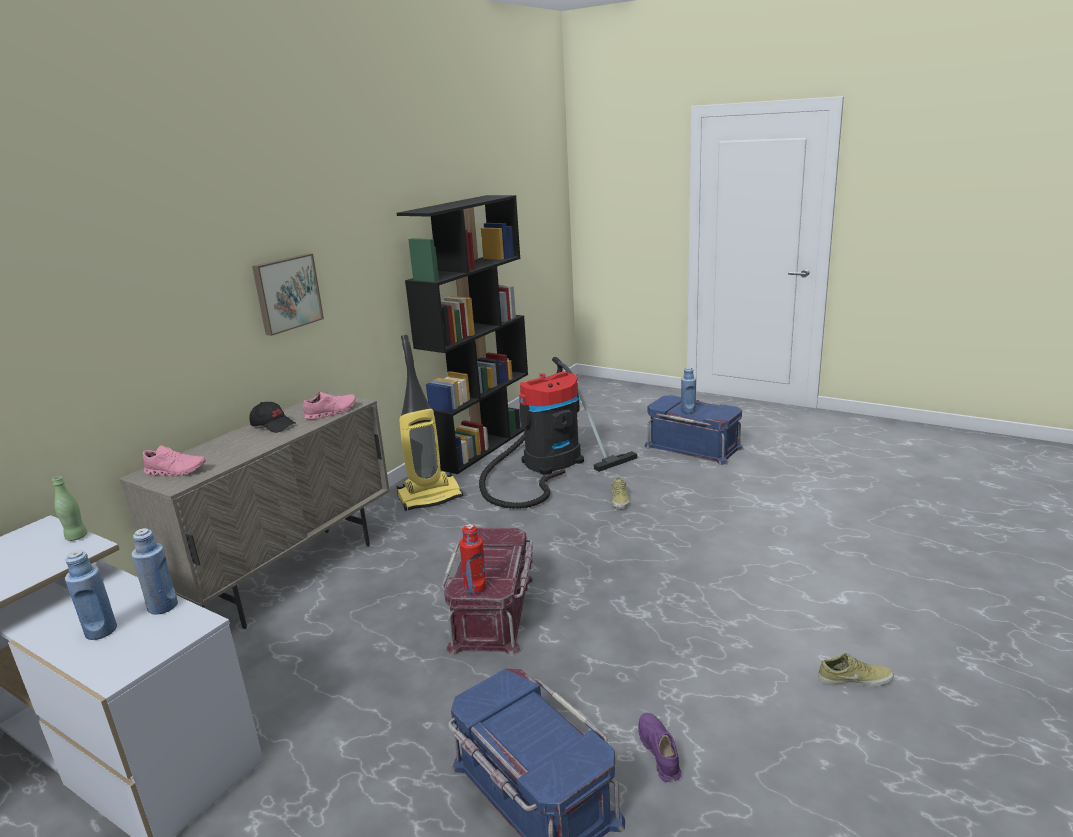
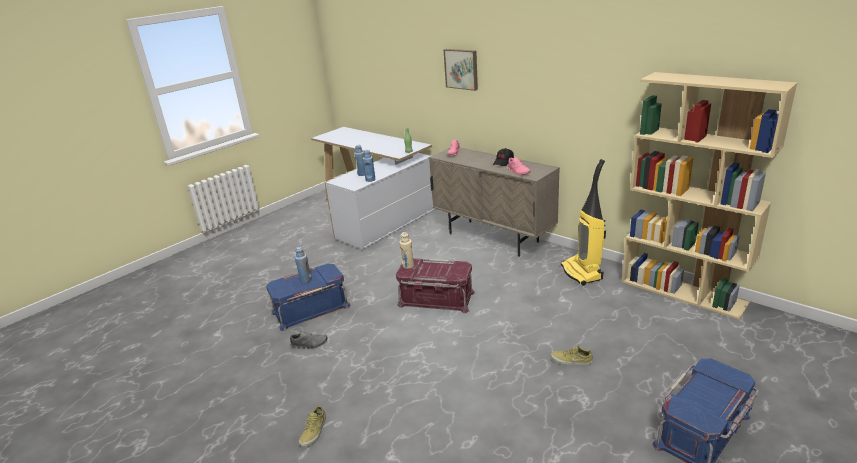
camera: 100 degrees right, 5 degrees up
picture [252,253,324,336] -> picture moved to [444,49,478,91]
black bookcase [397,195,528,474] -> beige bookcase [622,72,798,319]
red bottle [459,524,487,594] -> beige bottle [400,232,414,269]
vacuum cleaner [479,357,637,509] -> none
purple shoe [638,713,681,782] -> grey shoe [290,331,327,349]
blue bottle [681,367,696,414] -> blue bottle moved to [295,247,312,284]

